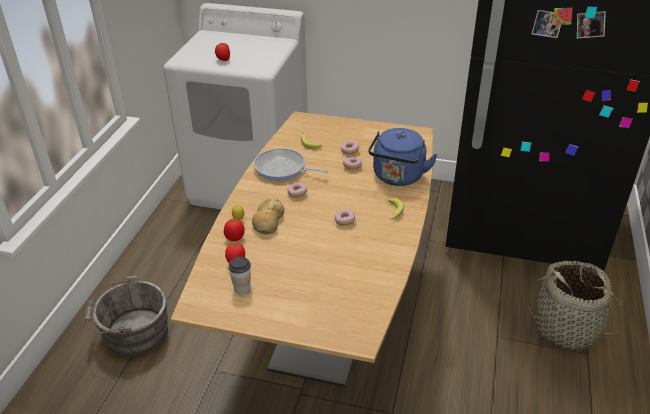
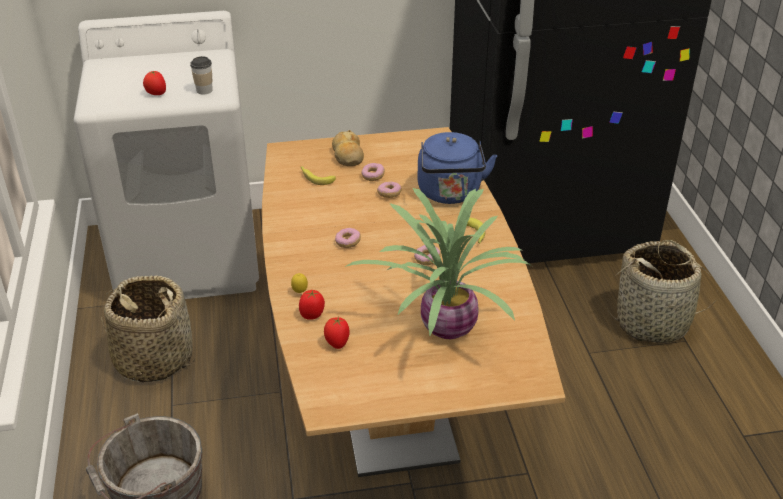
camera: 25 degrees left, 0 degrees up
cup [229,257,251,294] -> cup moved to [190,56,213,94]
bread [252,199,284,234] -> bread moved to [332,130,364,166]
frying pan [254,148,328,181] -> none
none -> basket [101,275,195,383]
none -> potted plant [345,188,532,339]

